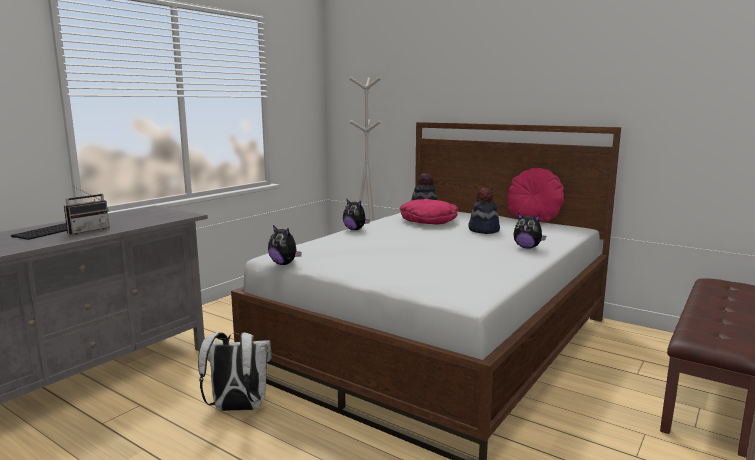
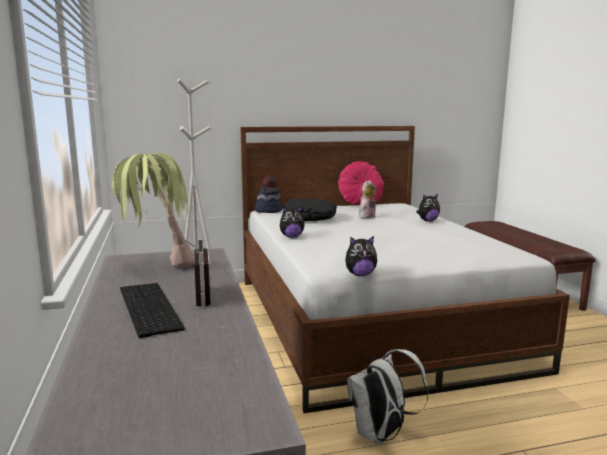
camera: 50 degrees left, 0 degrees up
pink pillow [399,199,458,224] -> black pillow [284,199,337,221]
hat [468,188,500,234] -> plush toy [359,180,377,218]
none -> potted plant [110,153,194,268]

